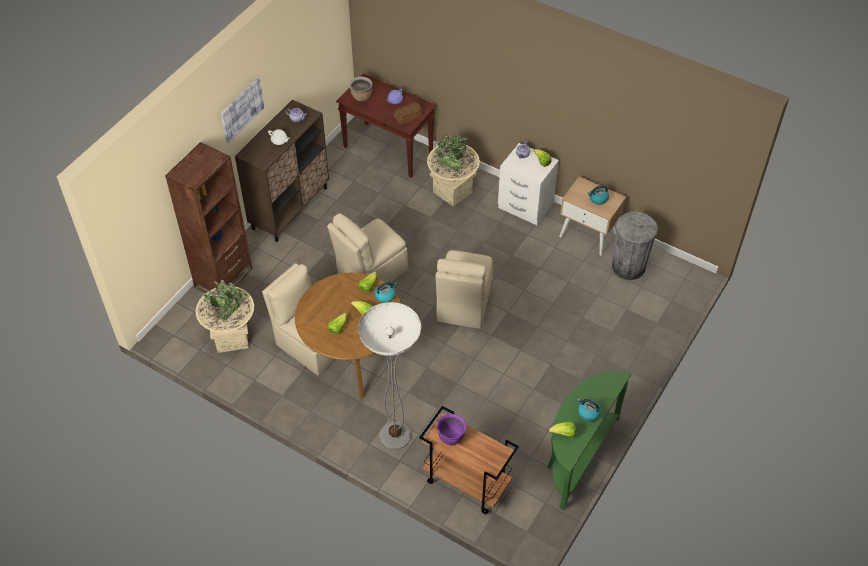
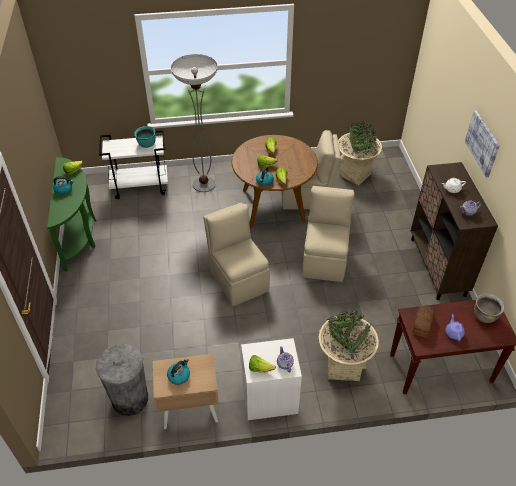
camera: 140 degrees right, 5 degrees down
brown bookcase [165,142,253,293] -> none
brown cart [419,406,519,514] -> white cart [99,130,168,199]
purple cooking pot [437,414,466,445] -> turquoise cooking pot [134,126,156,148]

